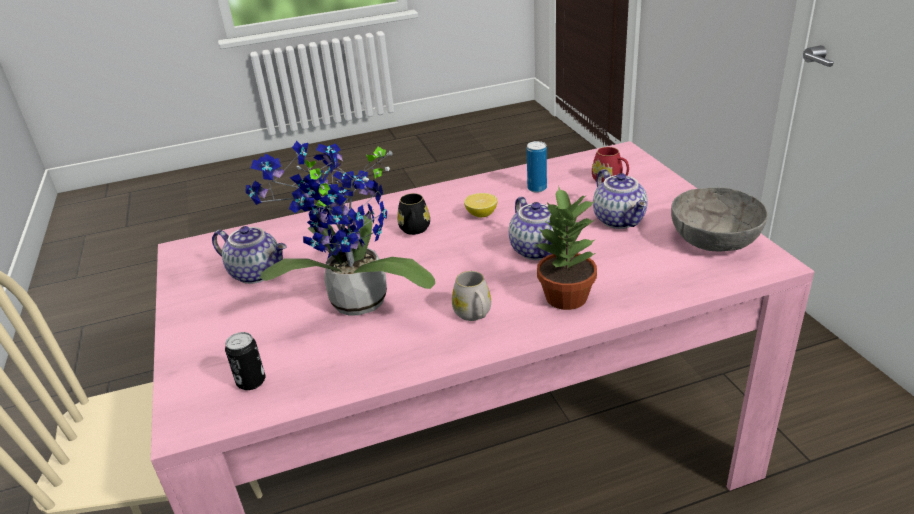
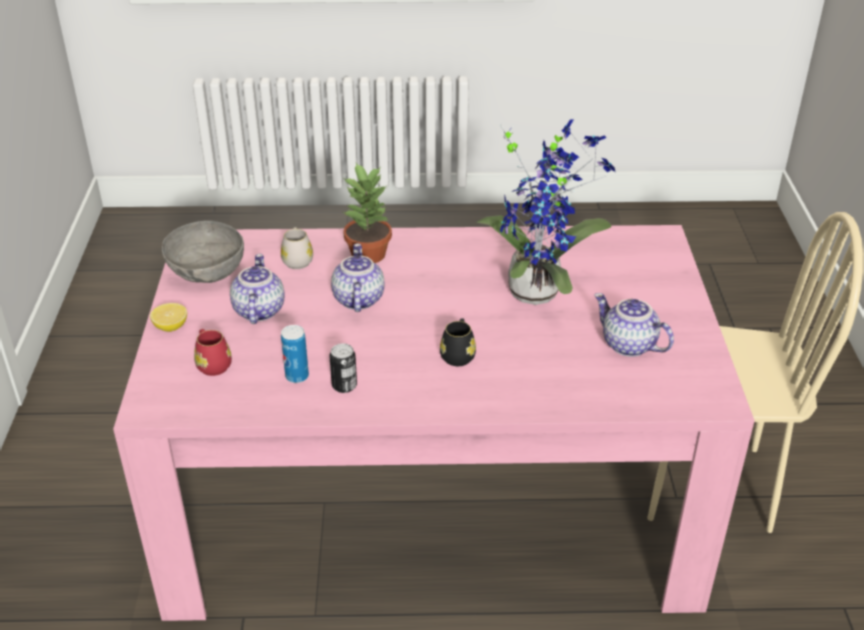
camera: 165 degrees left, 5 degrees up
can [225,332,266,390] -> can moved to [329,343,357,393]
white mug [452,271,491,321] -> white mug moved to [281,227,313,269]
lemon [464,193,498,218] -> lemon moved to [150,303,187,332]

